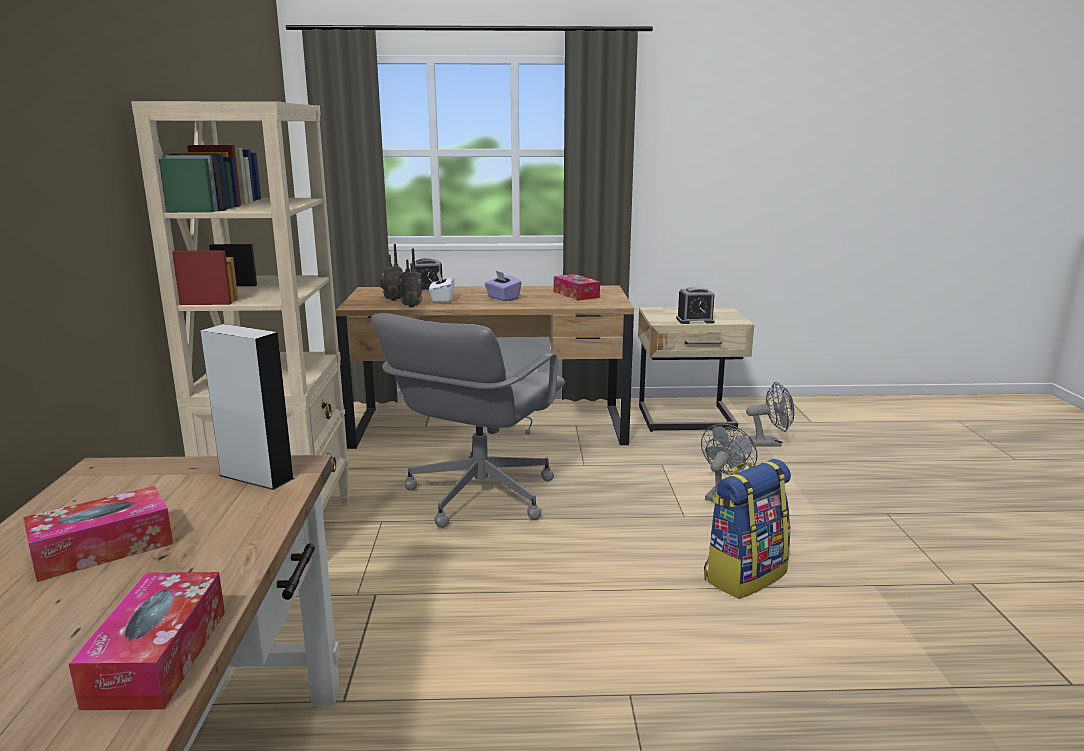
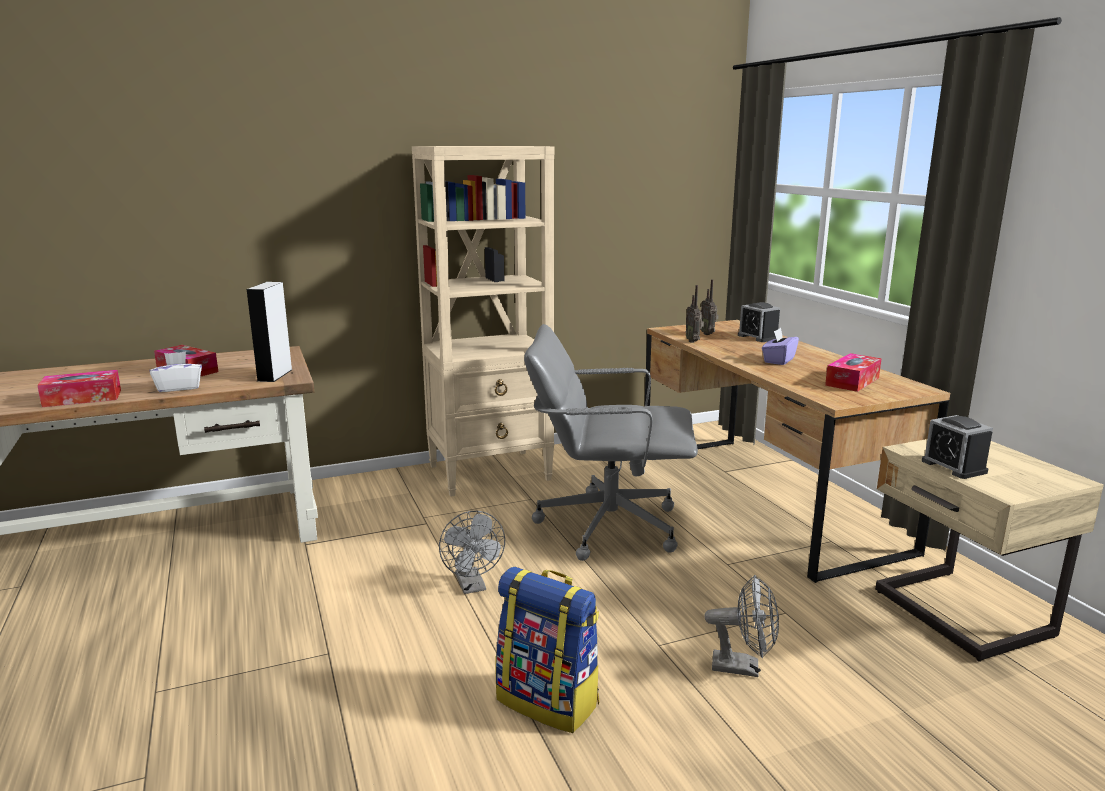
camera: 70 degrees right, 0 degrees up
white tissue box [429,271,455,302] -> white tissue box moved to [150,351,202,392]
grey fan [746,382,795,447] -> grey fan moved to [439,511,505,594]

